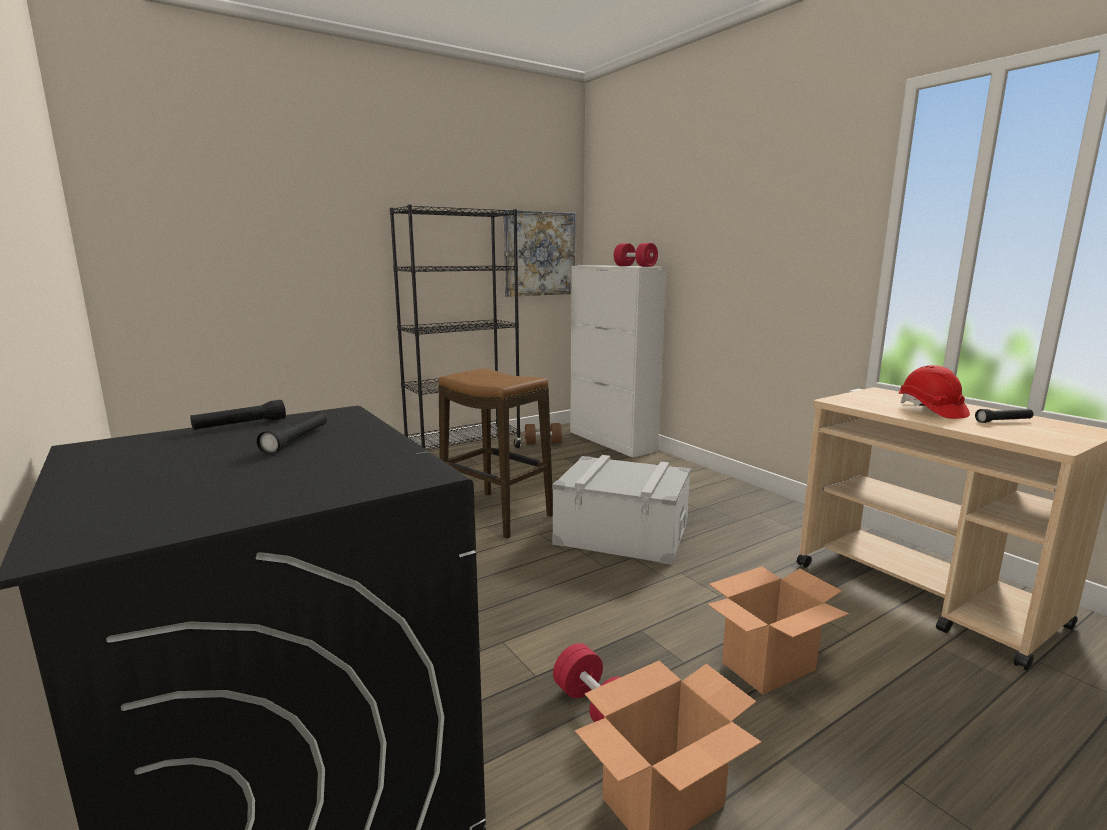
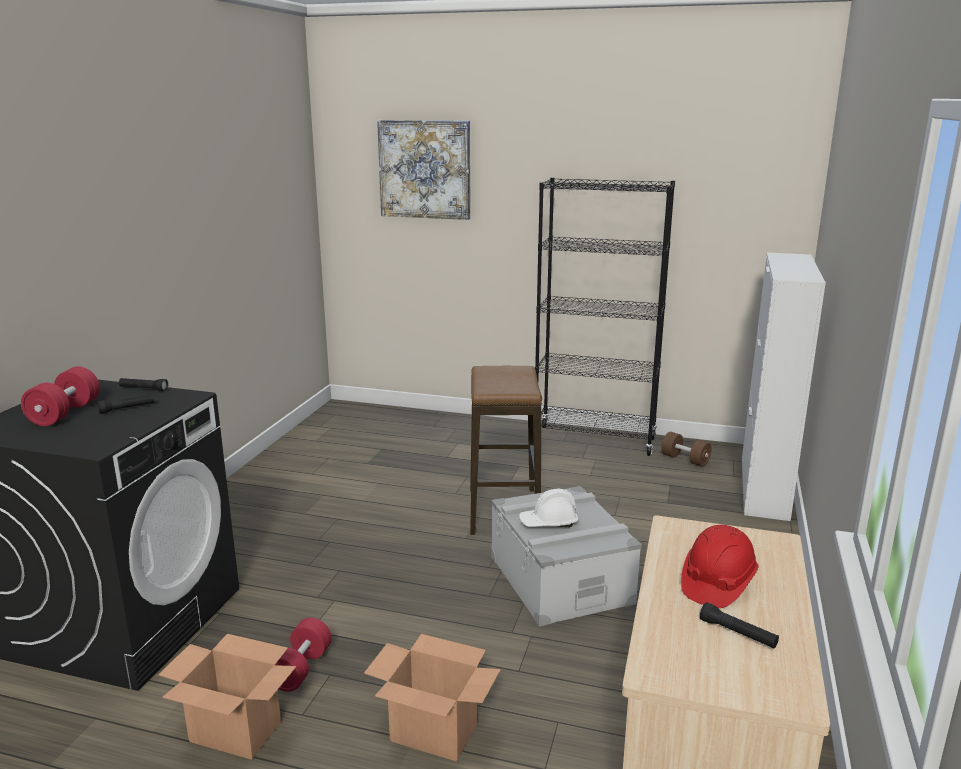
camera: 50 degrees right, 5 degrees up
picture [503,210,575,297] -> picture moved to [377,120,470,220]
red dumbbell [614,243,658,267] -> red dumbbell moved to [21,366,100,426]
none -> white hard hat [519,489,578,527]

